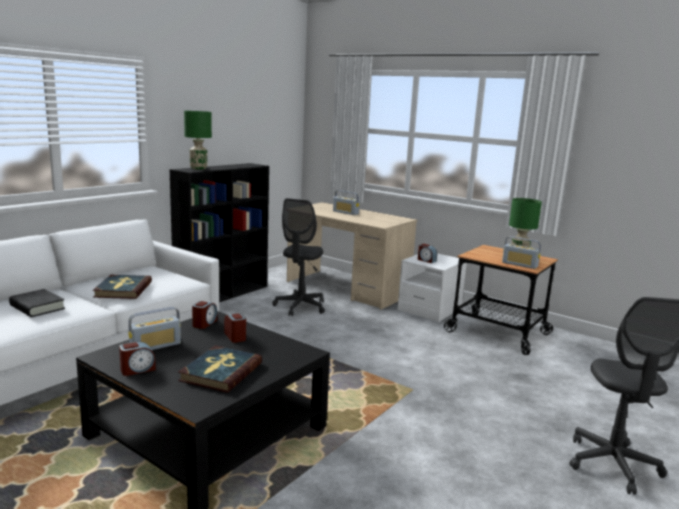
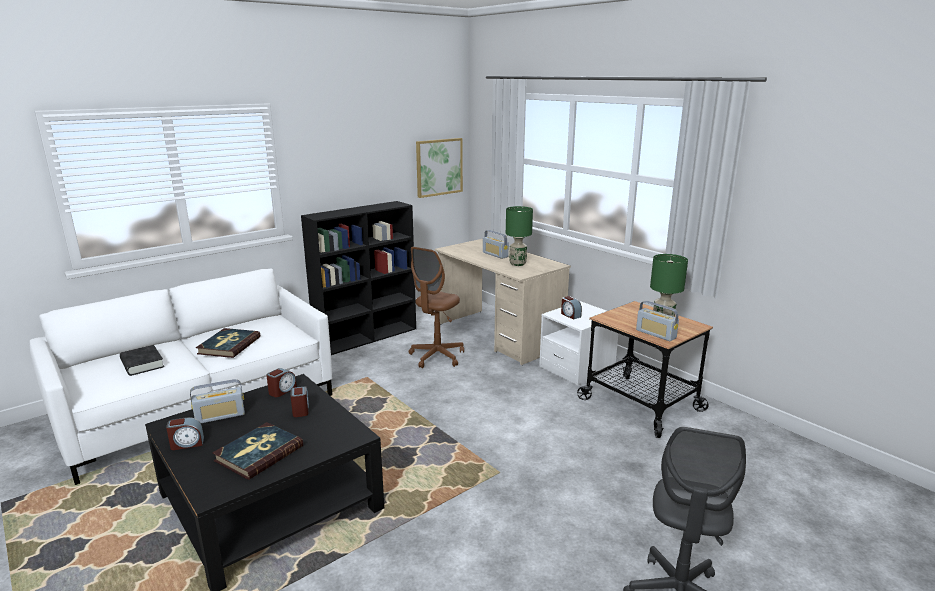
camera: 15 degrees right, 5 degrees up
green table lamp [184,111,212,170] -> green table lamp moved to [506,206,533,266]
grey office chair [272,198,325,316] -> brown office chair [409,247,464,368]
none -> picture [416,138,463,198]

